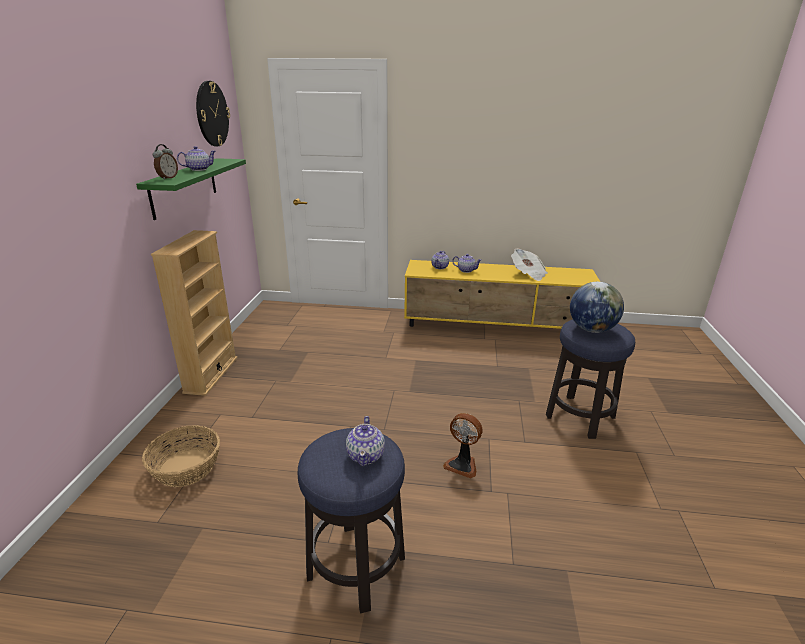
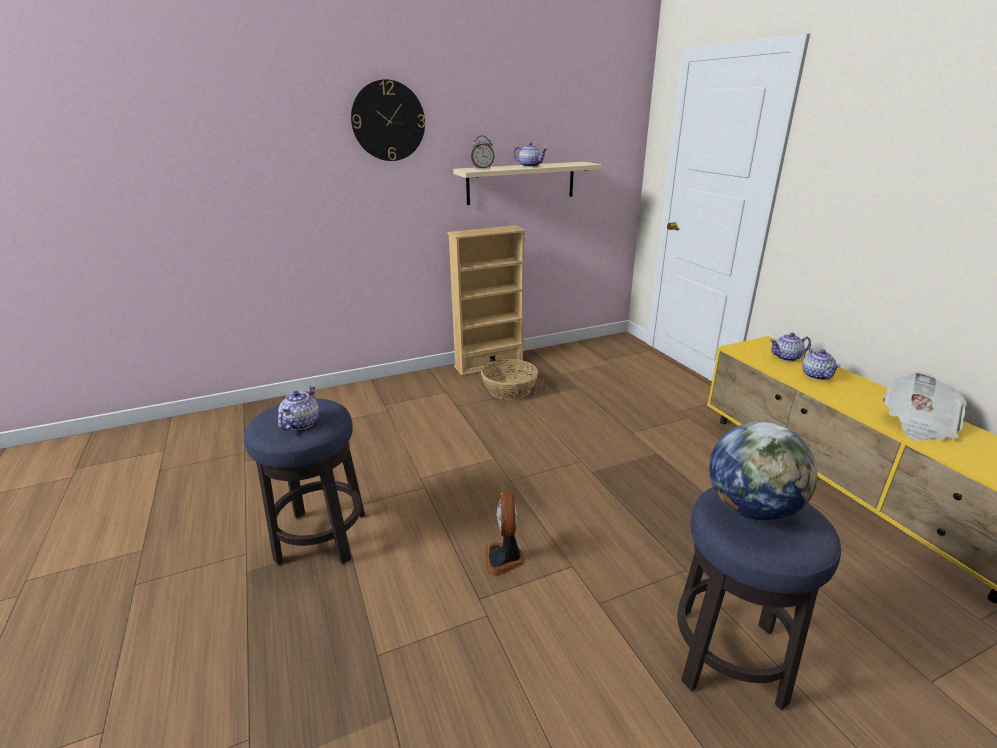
camera: 60 degrees right, 0 degrees up
green shelf [136,158,246,220] -> beige shelf [453,162,602,205]
basket [142,425,220,487] -> basket moved to [481,359,538,399]
wall clock [196,81,230,146] -> wall clock moved to [351,79,425,161]
teapot [346,416,385,466] -> teapot turned 135 degrees clockwise [278,385,319,430]

